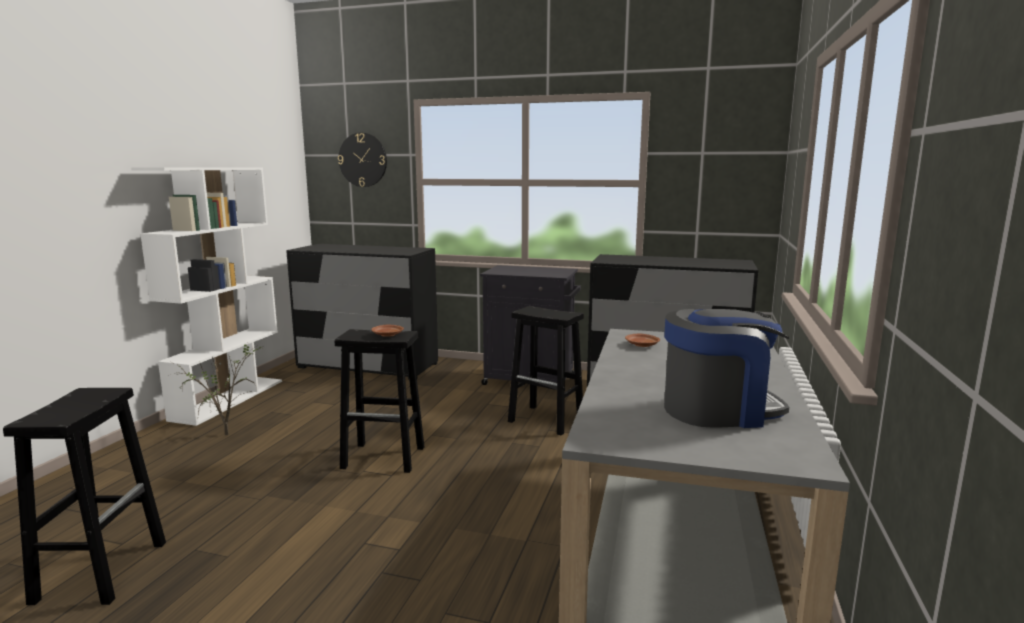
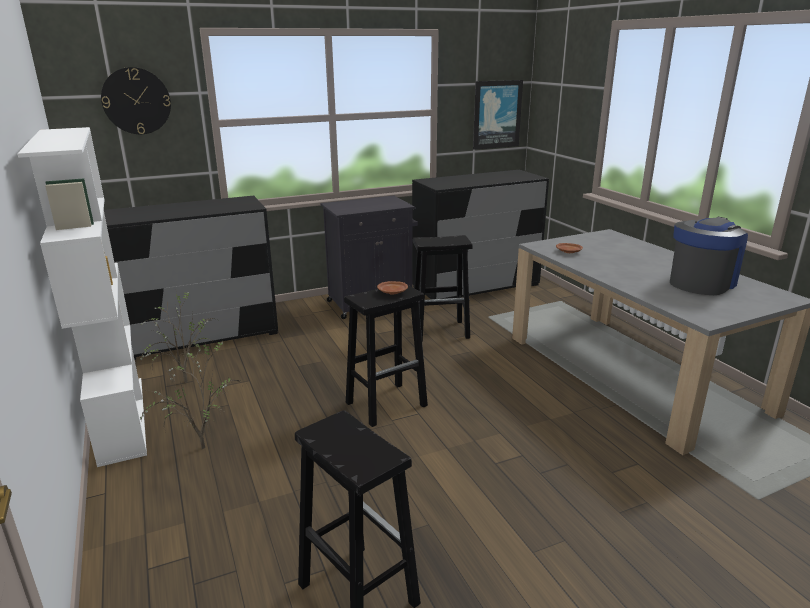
camera: 40 degrees left, 10 degrees up
none -> potted plant [141,291,217,383]
none -> picture [473,80,523,150]

